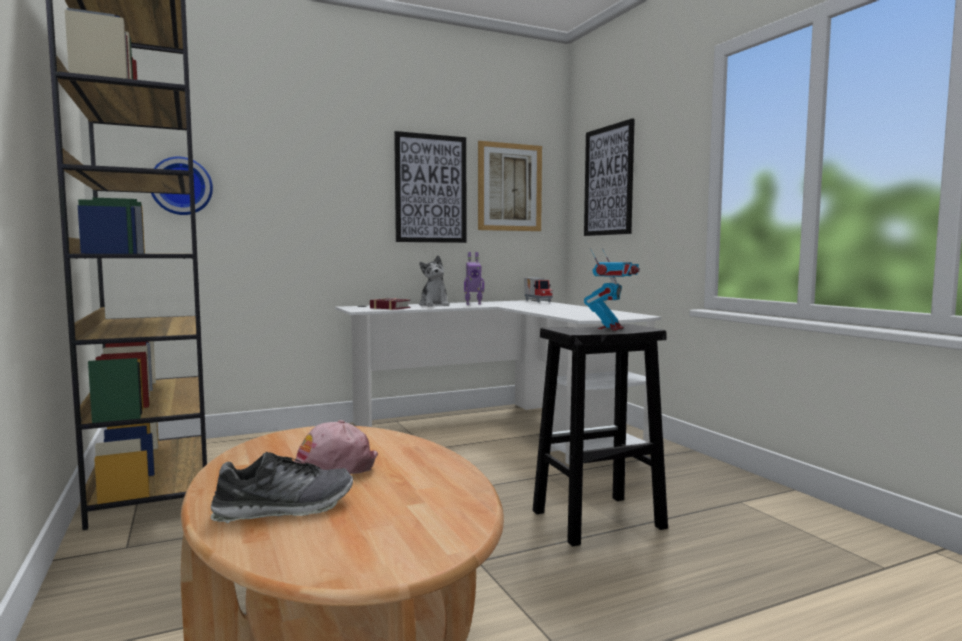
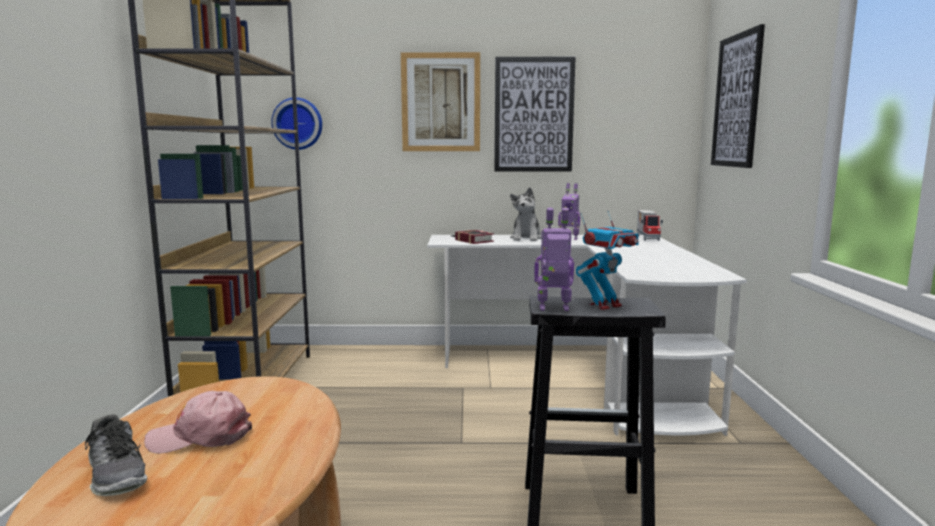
camera: 25 degrees right, 5 degrees up
shoe [211,452,353,523] -> shoe turned 45 degrees clockwise [85,414,147,496]
picture [478,141,542,231] -> picture moved to [401,52,480,151]
none -> toy robot [534,208,574,311]

